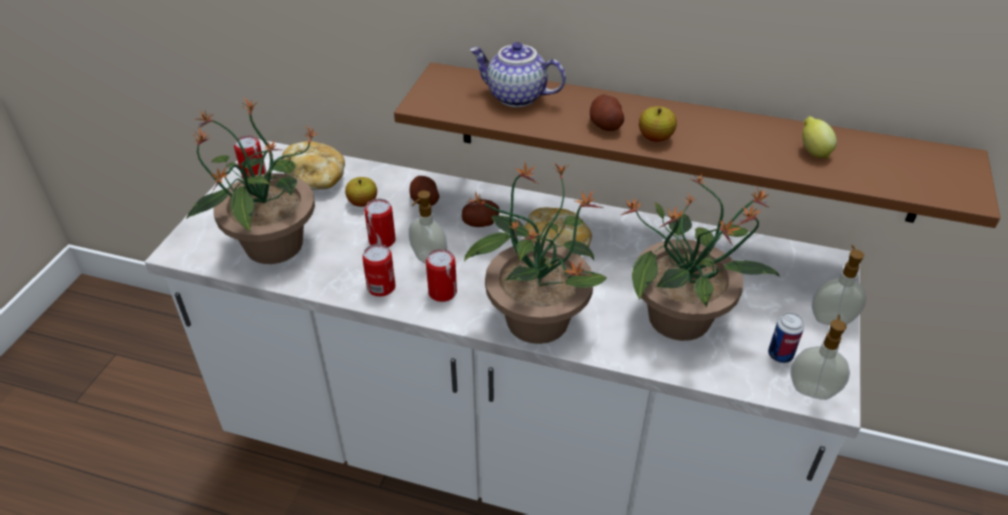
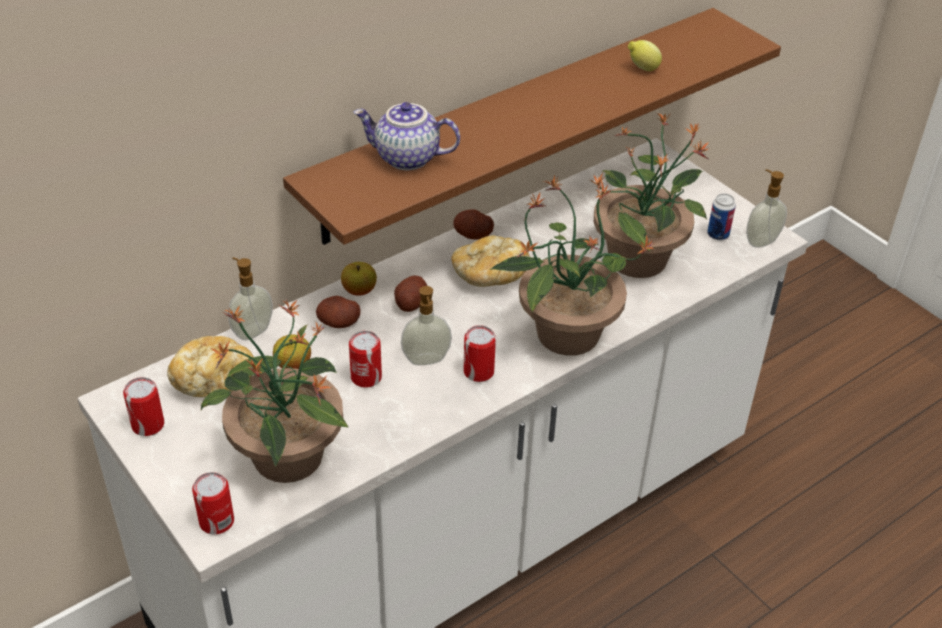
camera: 55 degrees left, 0 degrees up
can [362,244,396,297] -> can moved to [192,472,234,534]
teapot [470,42,566,107] -> teapot turned 45 degrees clockwise [354,102,460,170]
potato [590,95,624,131] -> potato moved to [453,209,494,240]
apple [639,106,677,142] -> apple moved to [341,262,377,296]
soap dispenser [812,245,867,325] -> soap dispenser moved to [228,257,273,340]

